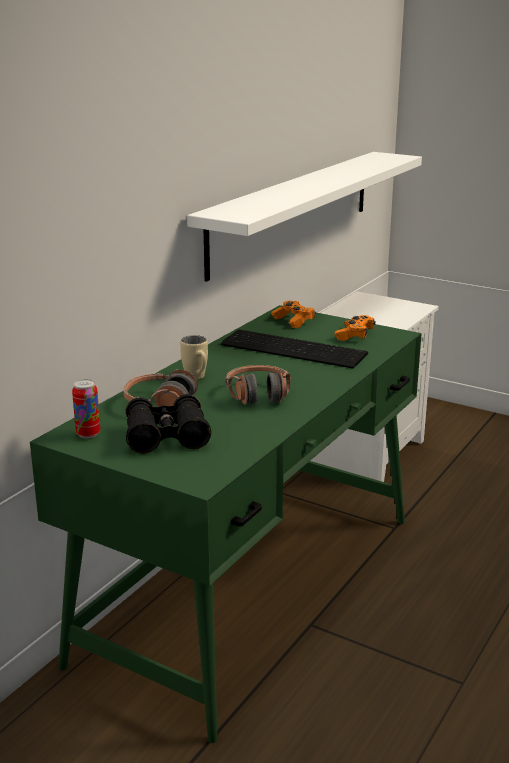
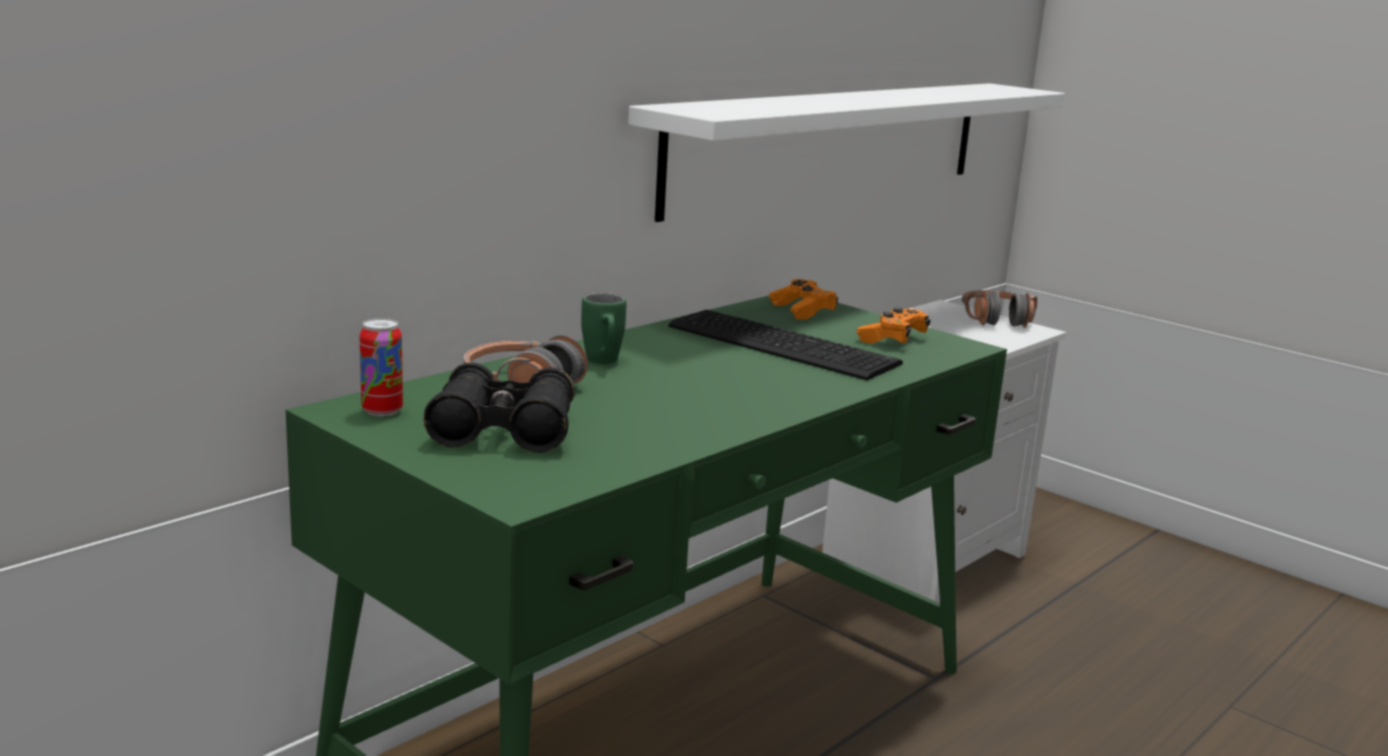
camera: 10 degrees right, 5 degrees down
beige mug [180,335,208,379] -> green mug [581,293,626,364]
headphones [225,365,291,405] -> headphones moved to [962,290,1037,328]

